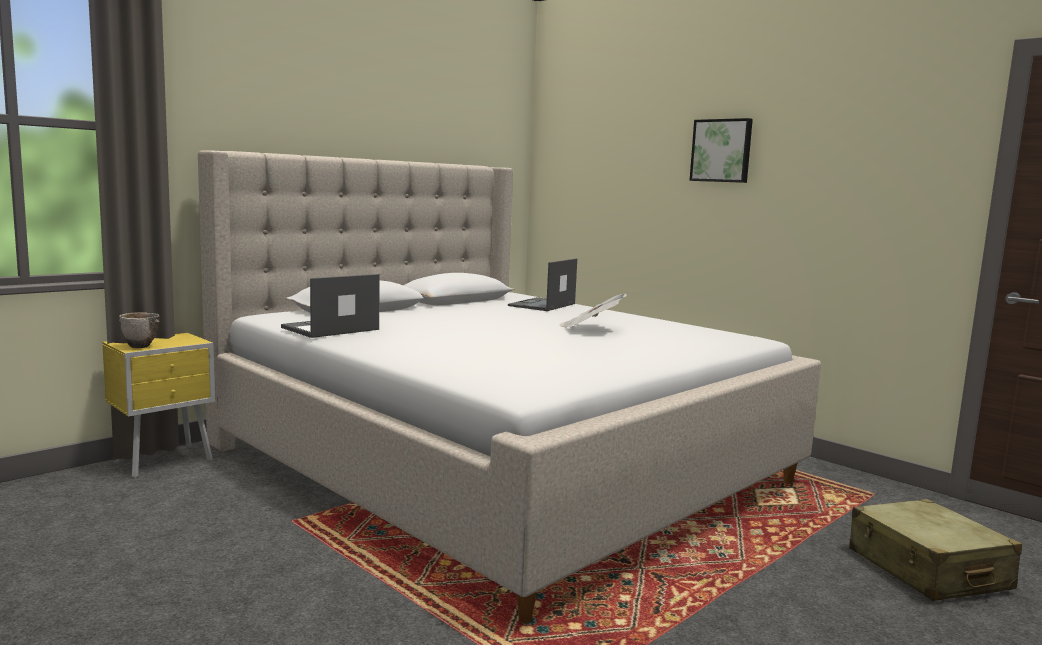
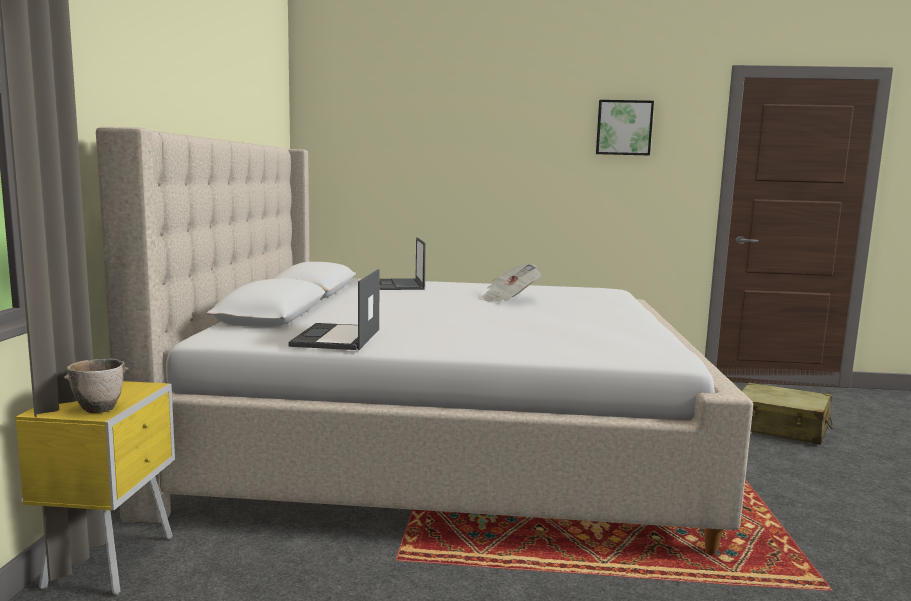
camera: 40 degrees left, 0 degrees up
picture [689,118,753,183] -> picture moved to [596,100,654,155]

